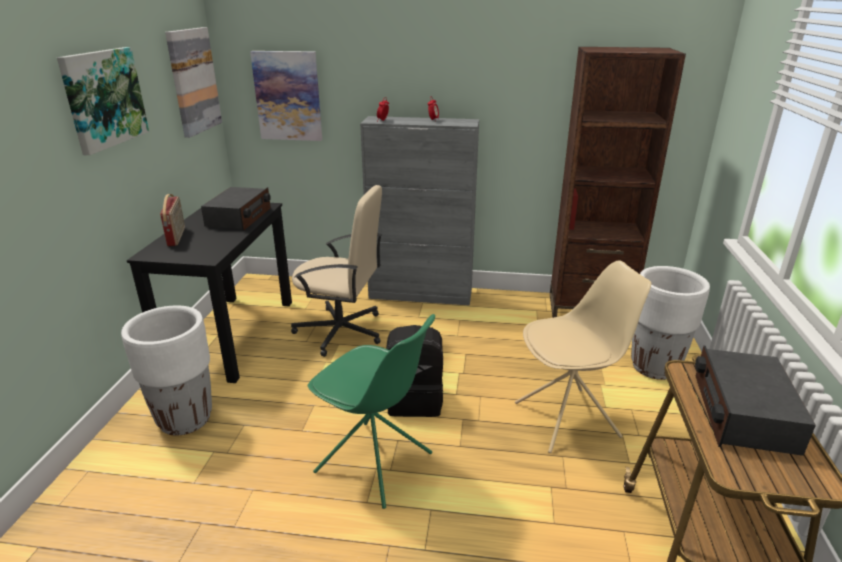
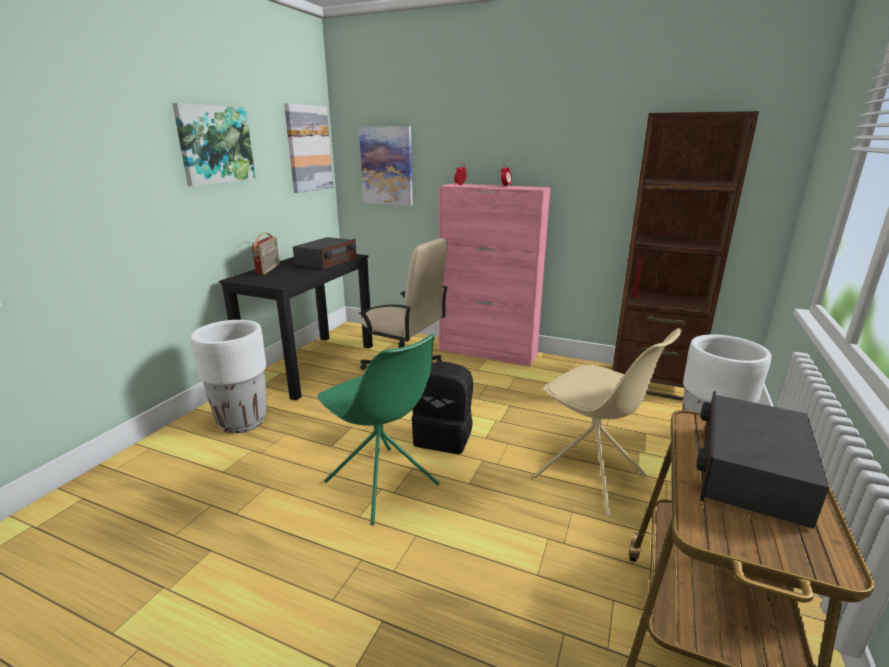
camera: 15 degrees right, 5 degrees down
grey cabinet [360,116,479,306] -> pink cabinet [439,184,550,366]
beige chair [515,260,652,453] -> beige chair turned 45 degrees clockwise [533,328,682,517]

